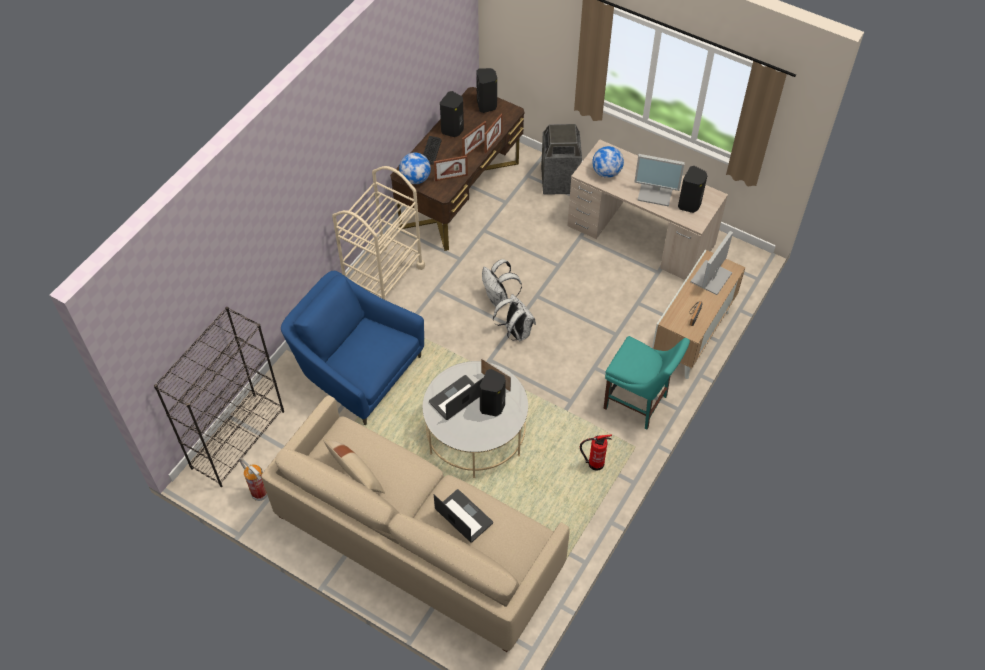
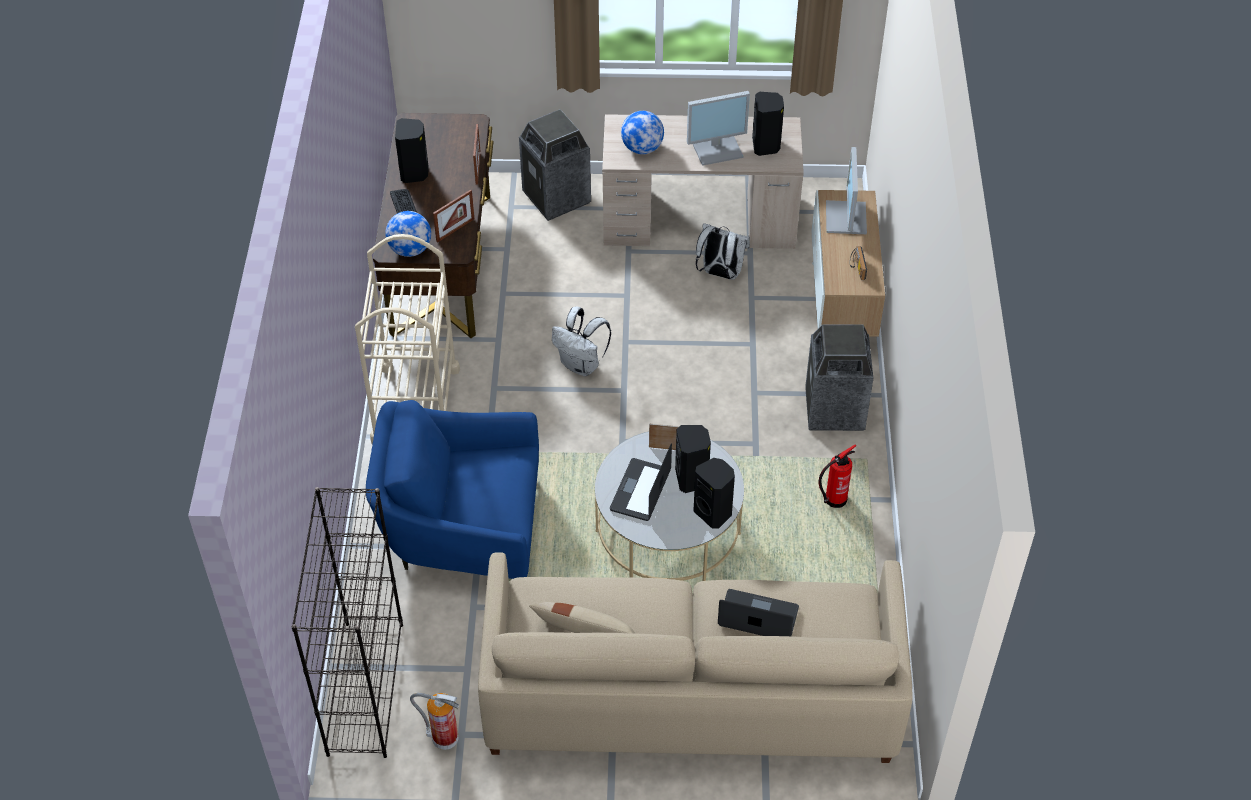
camera: 30 degrees left, 5 degrees down
picture frame [462,121,486,156] -> none
black speaker [476,68,497,113] -> black speaker moved to [693,458,735,529]
white backpack [493,294,536,341] -> white backpack moved to [696,223,750,280]
turquoise chair [603,336,690,429] -> trash can [805,324,873,431]

